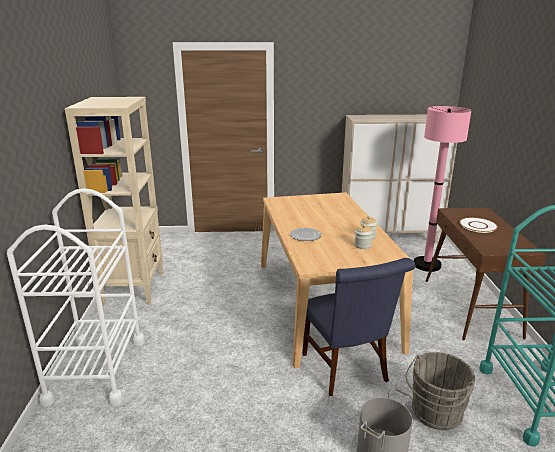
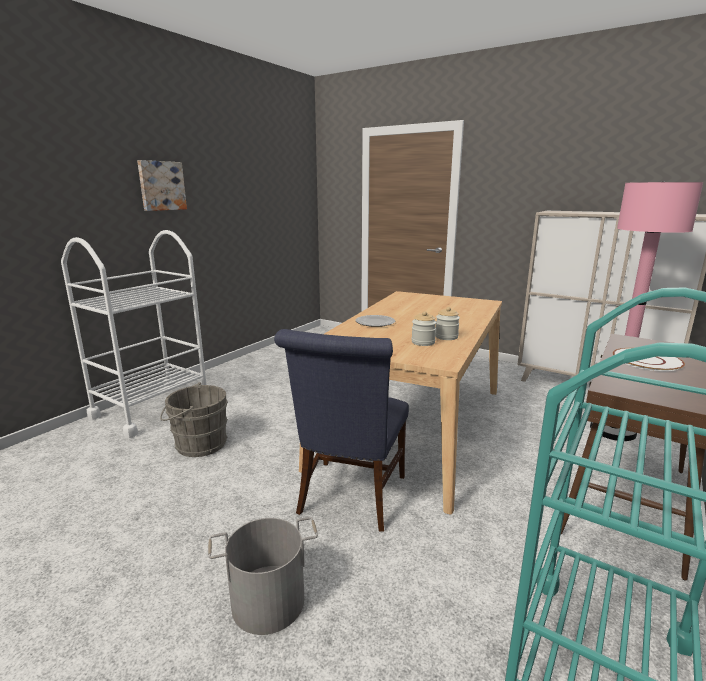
camera: 35 degrees right, 5 degrees down
beige bookcase [65,97,163,305] -> none
grey bucket [406,352,475,430] -> grey bucket moved to [160,382,228,457]
none -> picture [137,160,187,211]

